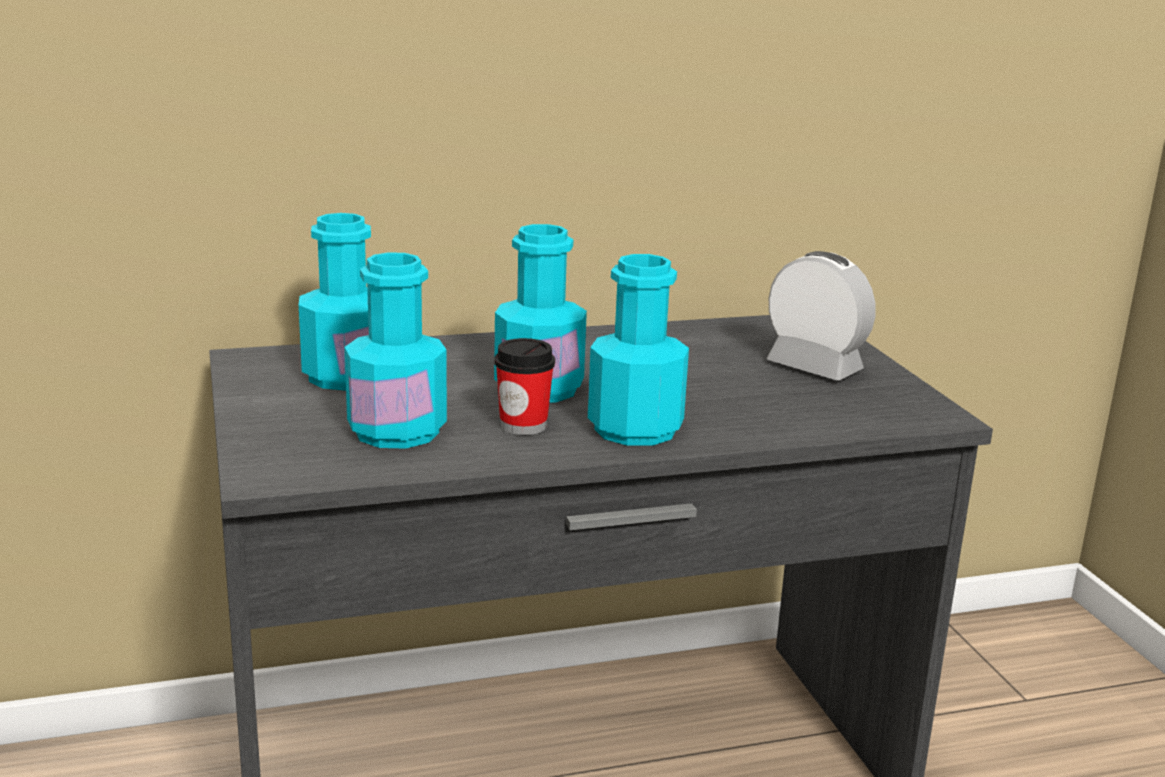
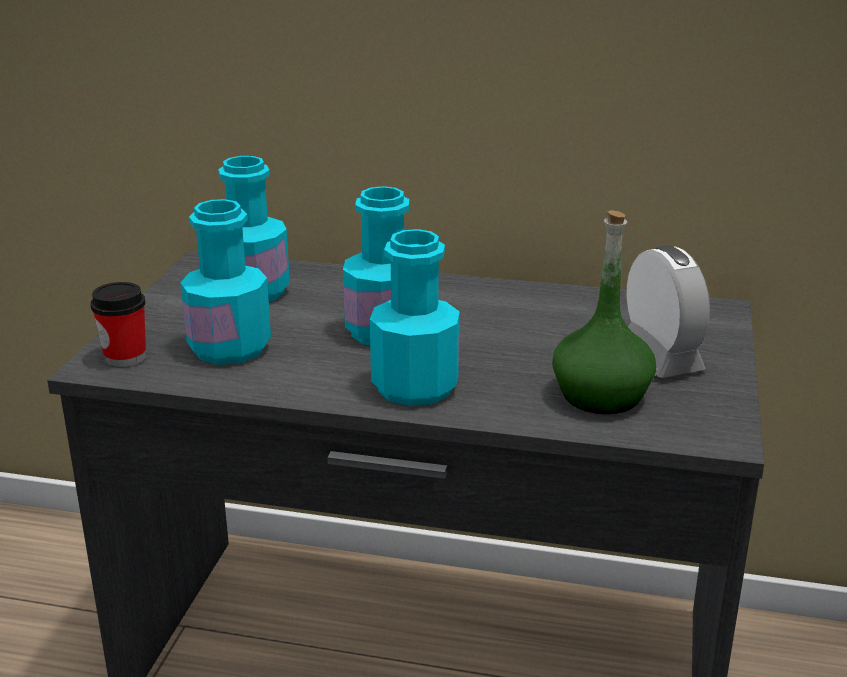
camera: 30 degrees right, 5 degrees up
cup [494,338,555,435] -> cup moved to [90,282,146,367]
none -> green bottle [552,210,656,414]

